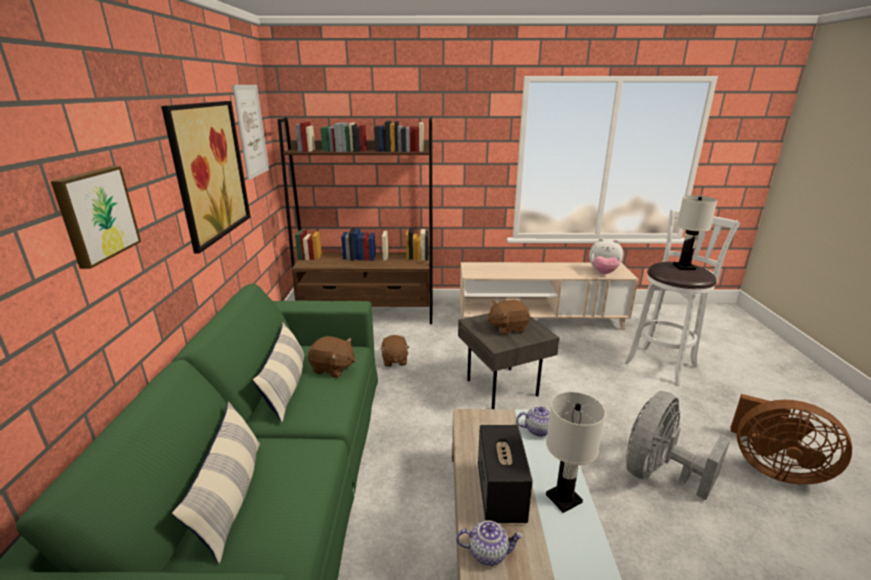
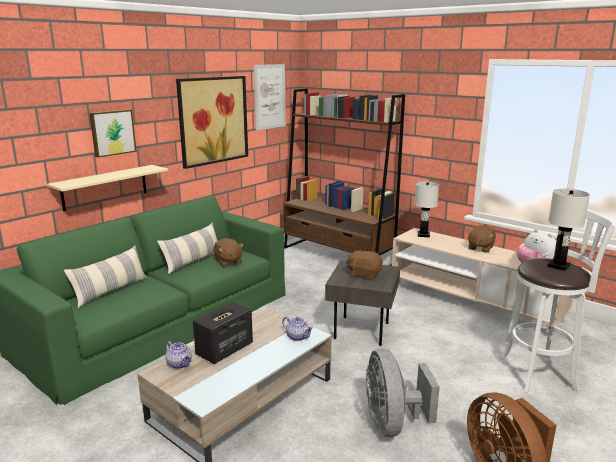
camera: 40 degrees right, 5 degrees down
brown plush toy [380,335,409,367] -> brown plush toy moved to [467,225,496,252]
white table lamp [546,392,606,513] -> white table lamp moved to [414,181,439,237]
grey fan [626,391,731,500] -> grey fan turned 90 degrees counterclockwise [366,349,440,437]
none -> beige shelf [47,165,168,212]

